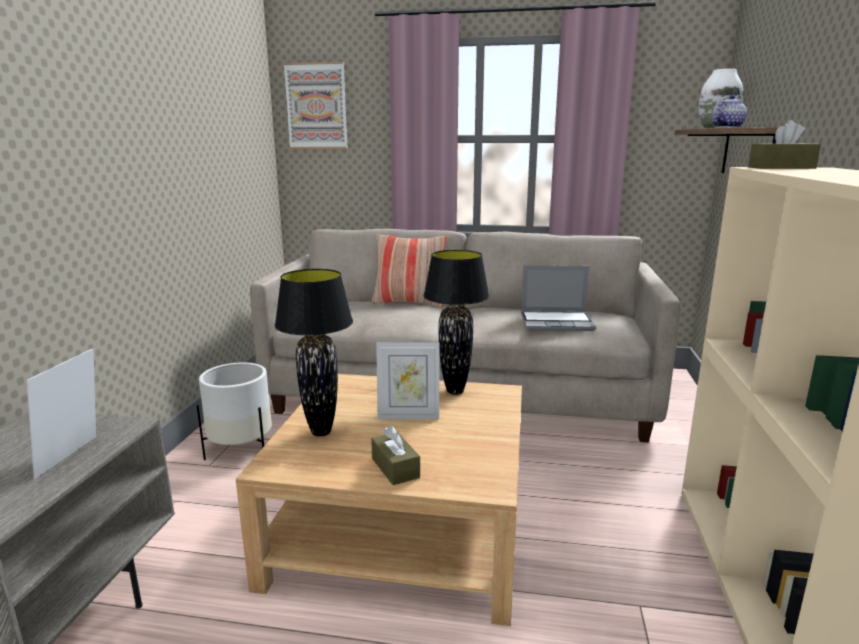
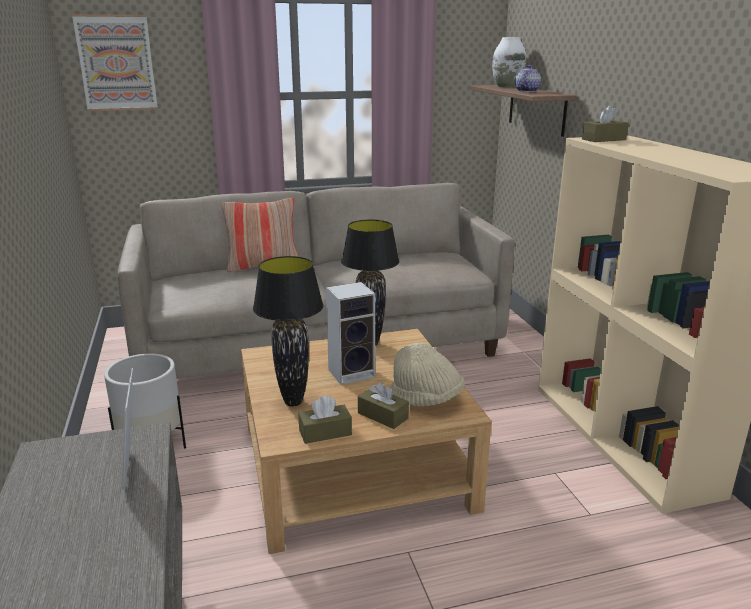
camera: 25 degrees left, 5 degrees up
picture frame [376,342,439,419] -> speaker [326,282,375,385]
laptop [521,265,596,331] -> none
none -> brown tissue box [298,395,352,444]
none -> beige hat [391,342,465,407]

